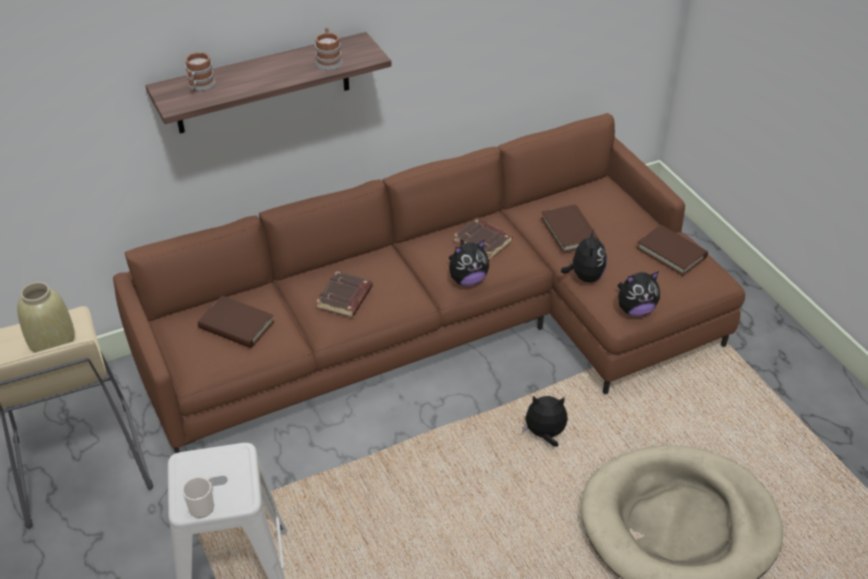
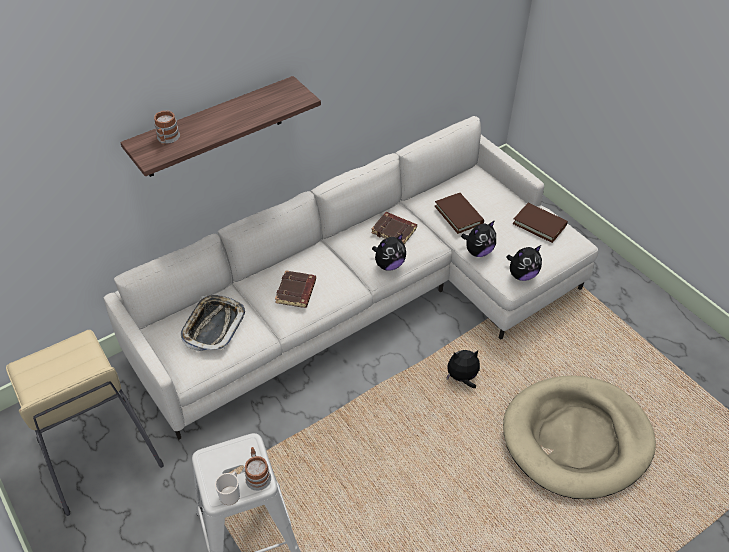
camera: 10 degrees left, 5 degrees up
beige vase [17,282,75,353] -> none
brown sofa [113,113,745,453] -> white sofa [103,116,598,440]
brown book [198,296,274,348] -> tray [181,294,245,351]
mug [315,27,342,70] -> mug moved to [244,447,271,491]
plush toy [561,228,607,283] -> plush toy turned 60 degrees clockwise [461,220,496,257]

